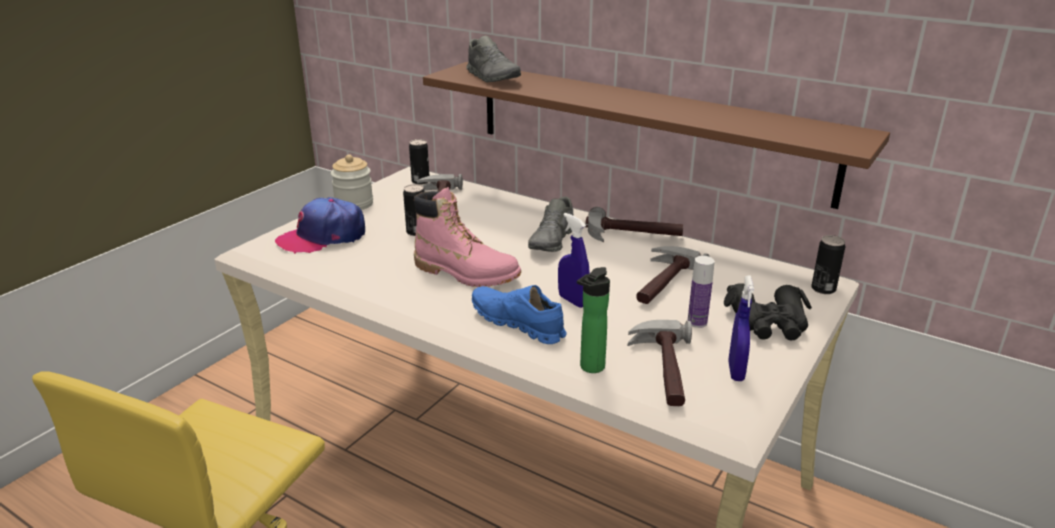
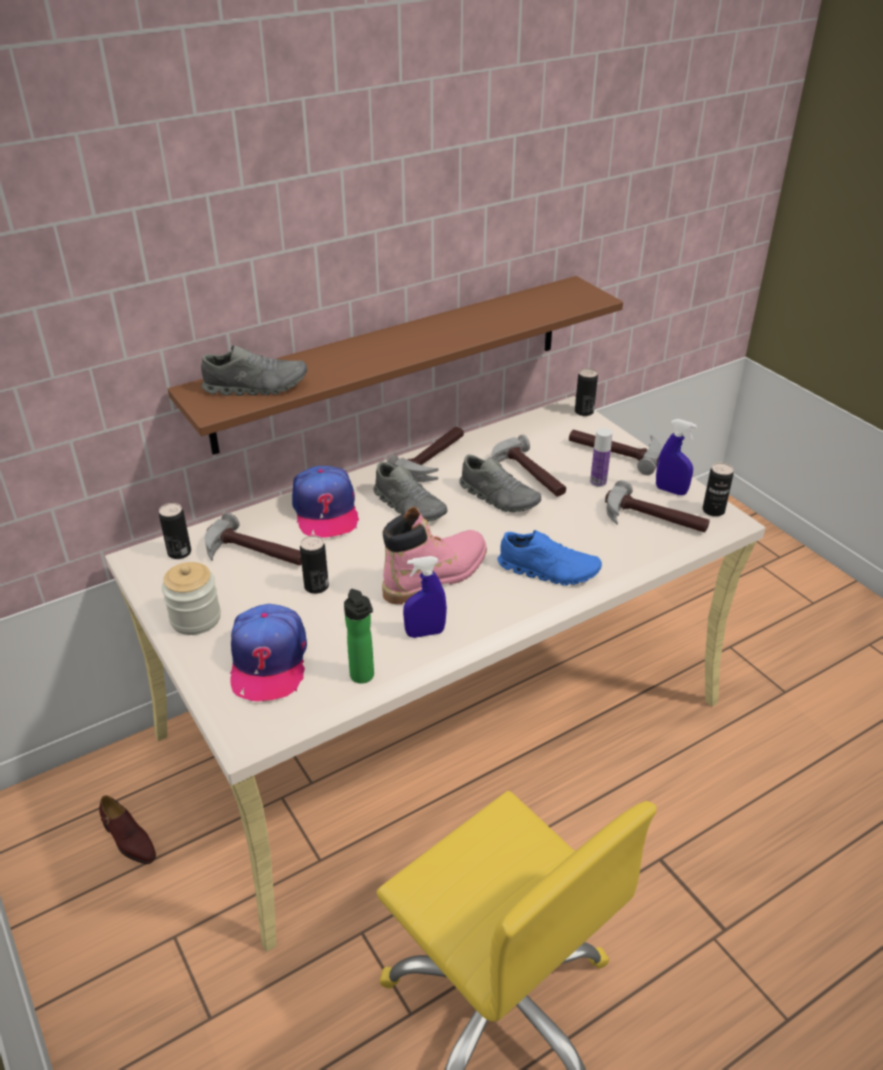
camera: 65 degrees left, 10 degrees up
blue shoe [472,285,566,344] -> blue shoe turned 135 degrees counterclockwise [498,530,602,586]
blue spray bottle [558,213,590,308] -> blue spray bottle moved to [403,556,447,638]
bottle [577,267,610,373] -> bottle moved to [344,589,374,684]
black binoculars [724,283,812,341] -> hammer [569,430,662,475]
none -> brown shoe [99,795,156,864]
none -> cap [292,466,359,538]
none -> grey shoe [459,454,541,512]
none -> can [702,463,733,517]

